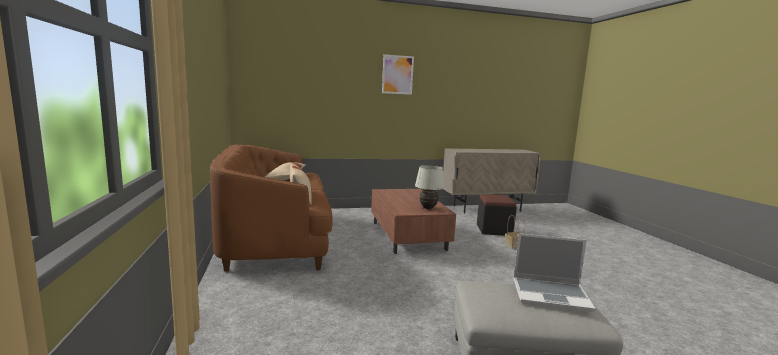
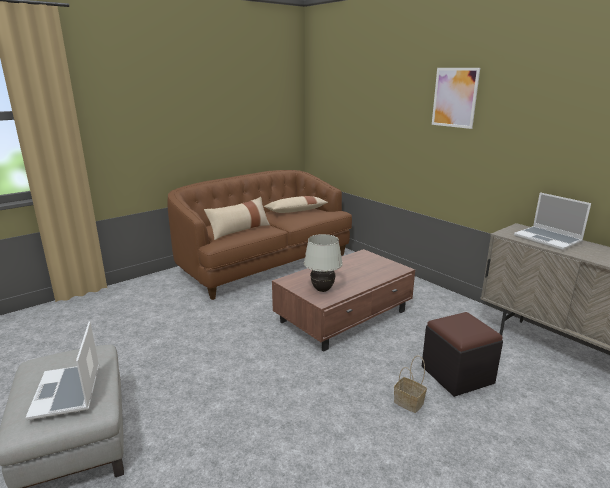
camera: 65 degrees right, 10 degrees up
none -> laptop [514,192,591,251]

